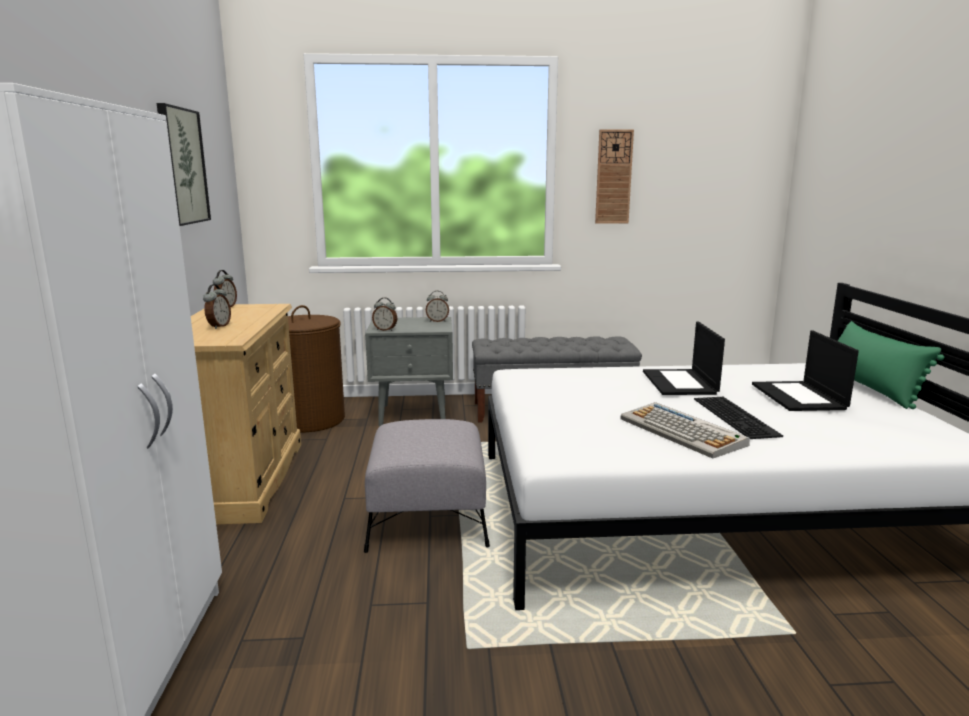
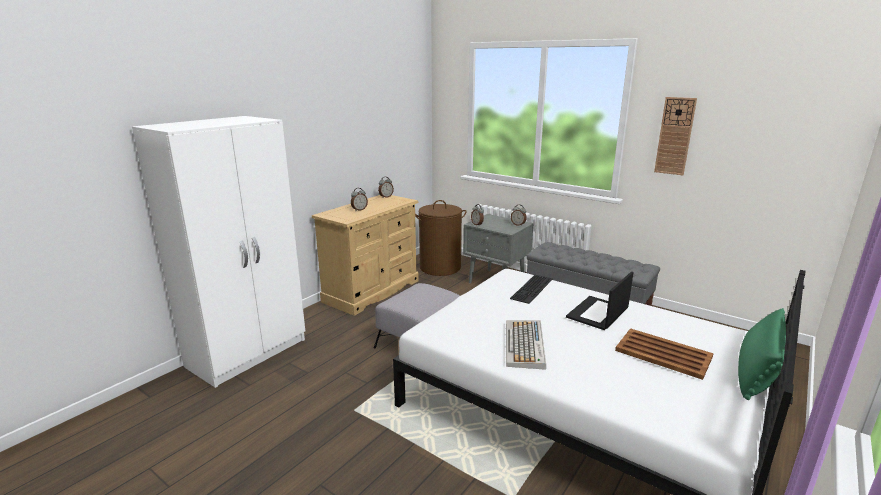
camera: 40 degrees right, 5 degrees up
picture [157,103,211,226] -> none
keyboard [694,397,783,439] -> keyboard moved to [510,275,553,304]
laptop [752,331,859,411] -> brown tray [615,328,714,380]

